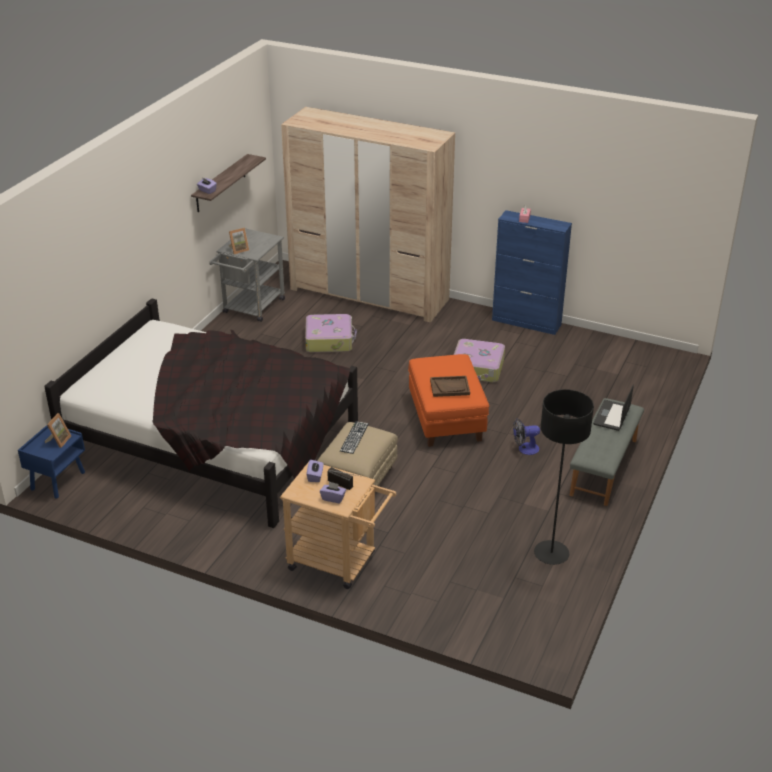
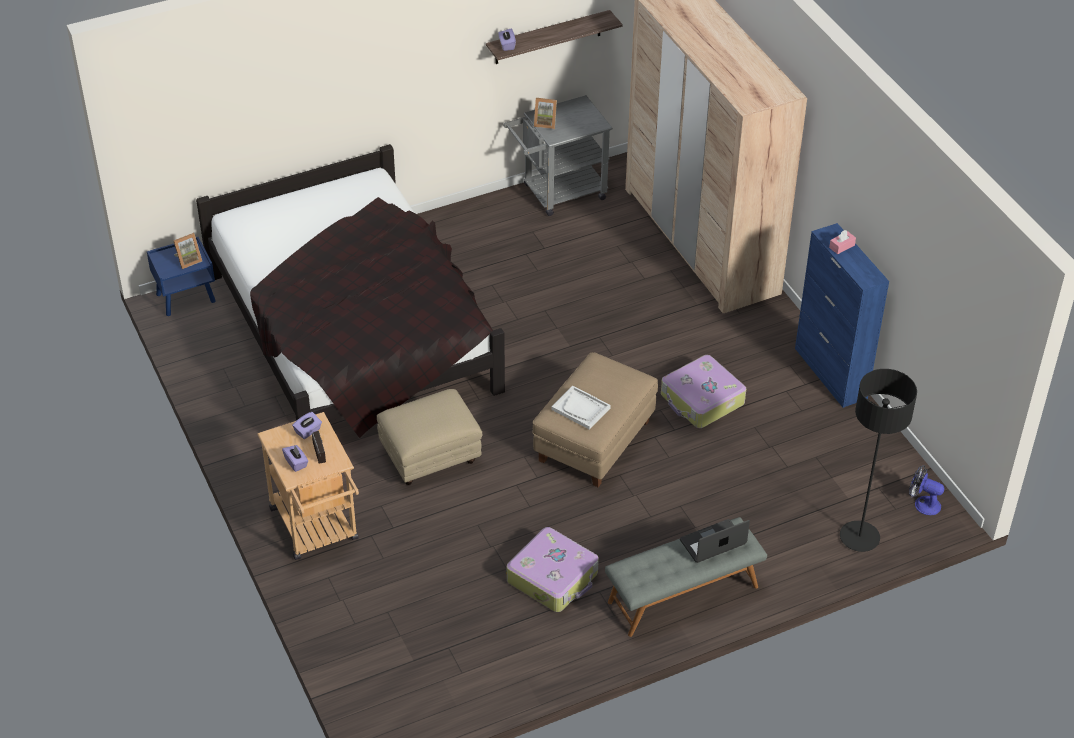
camera: 40 degrees right, 10 degrees up
suitcase [305,314,357,353] -> suitcase moved to [507,527,599,612]
keyboard [340,421,369,454] -> none
orange ottoman [408,354,489,447] -> beige ottoman [532,352,658,487]
brown tray [430,376,470,397] -> white tray [552,386,611,430]
fan [513,419,540,455] -> fan moved to [909,465,944,515]
black floor lamp [534,389,594,565] -> black floor lamp moved to [840,369,917,552]

